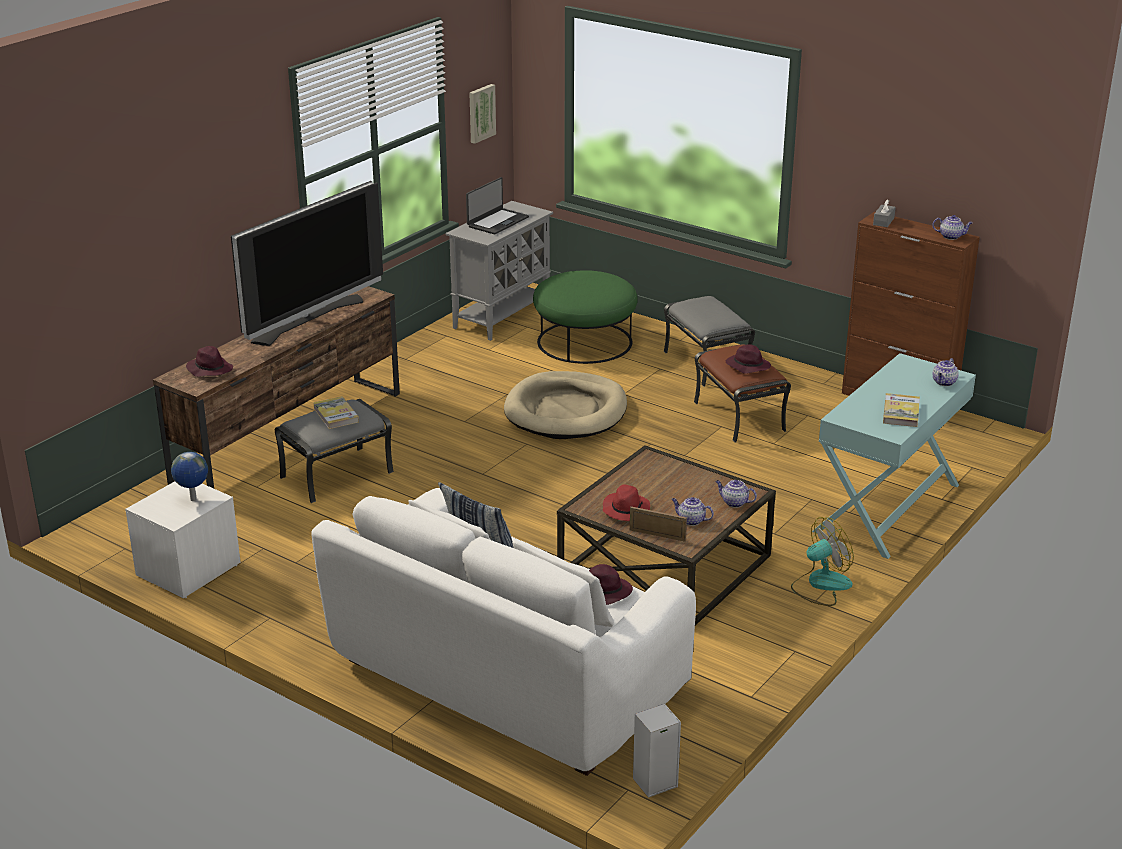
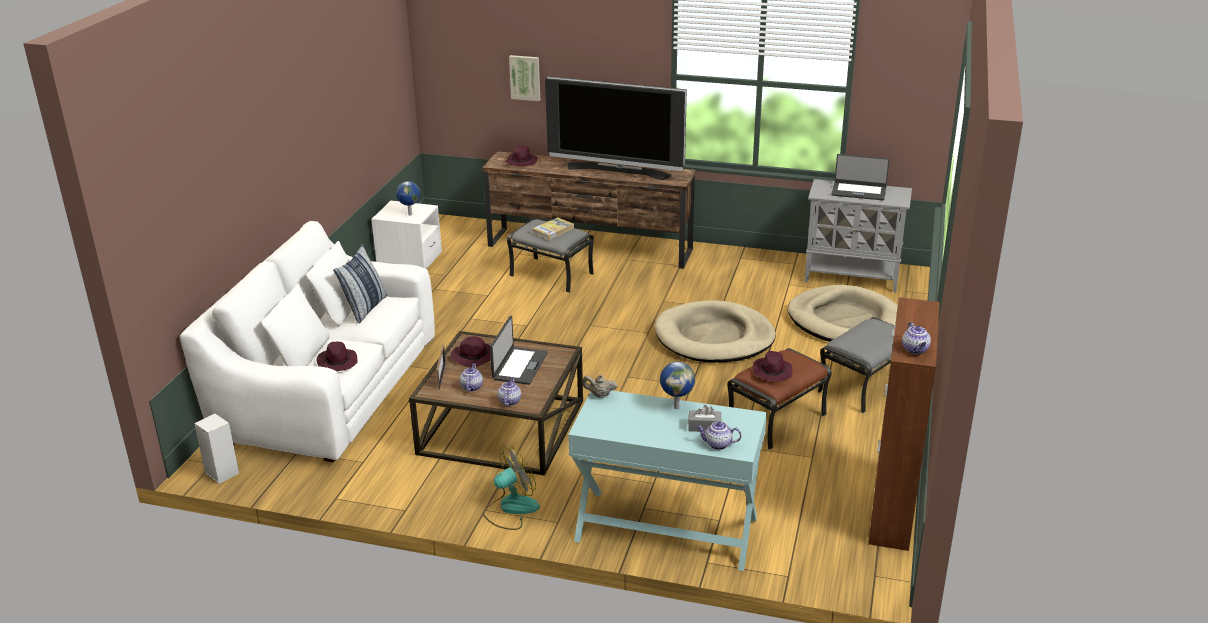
camera: 70 degrees right, 0 degrees up
picture [469,84,496,144] -> picture moved to [509,55,540,101]
green ottoman [533,270,638,364] -> beige dog bed [787,285,898,342]
red hat [603,485,650,521] -> purple hat [451,336,491,367]
fan [791,517,854,606] -> fan turned 75 degrees counterclockwise [483,447,540,530]
grey tissue box [873,199,896,227] -> grey tissue box moved to [688,405,721,432]
book [883,393,920,427] -> none
none -> laptop [490,316,548,385]
none -> beige teapot [582,374,617,398]
none -> globe [660,362,695,409]

